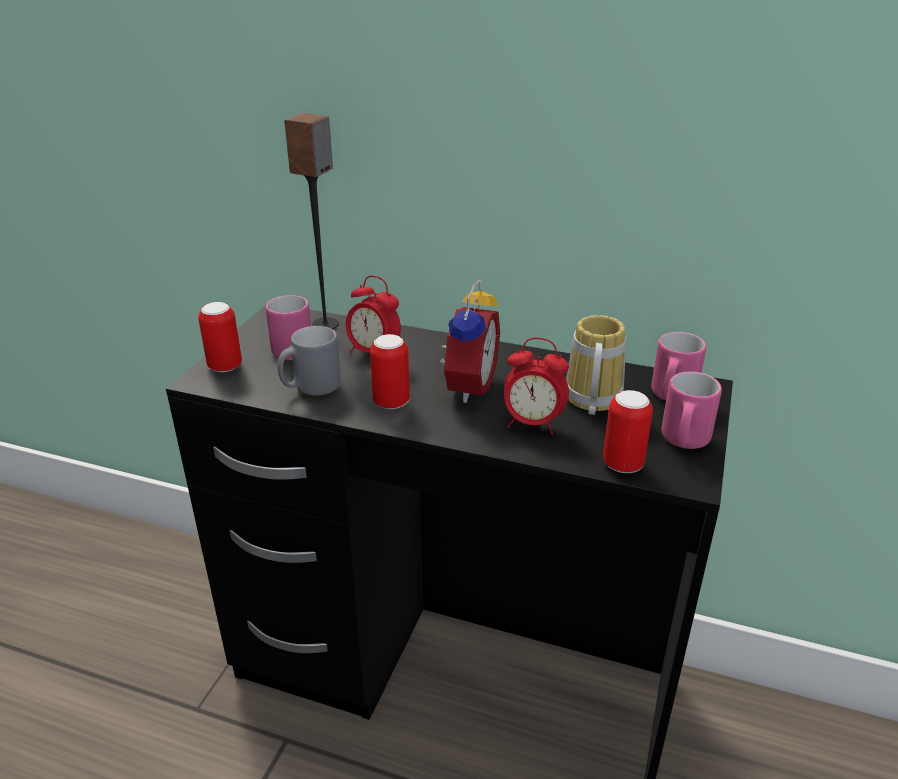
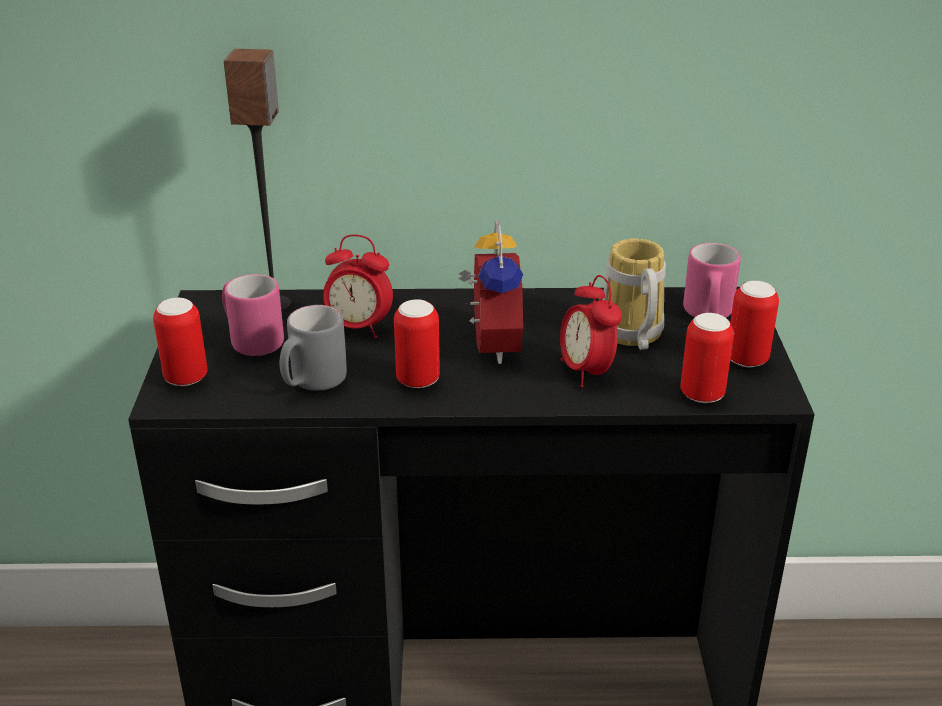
camera: 20 degrees left, 0 degrees up
alarm clock [504,337,569,435] -> alarm clock turned 75 degrees clockwise [560,275,622,387]
pink mug [661,371,722,449] -> can [730,281,779,367]

